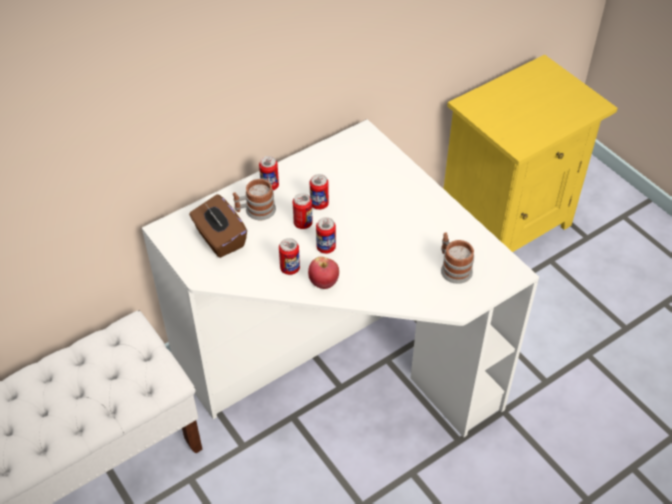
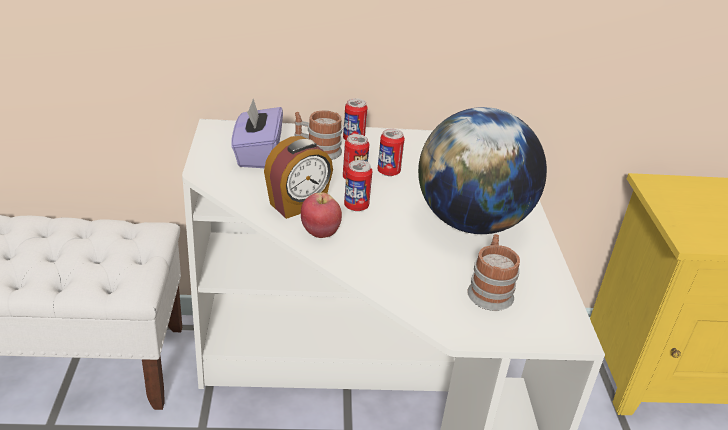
camera: 30 degrees right, 15 degrees down
brown tissue box [189,194,247,258] -> purple tissue box [232,99,283,168]
can [279,238,300,275] -> alarm clock [264,136,333,219]
none -> globe [418,107,547,234]

